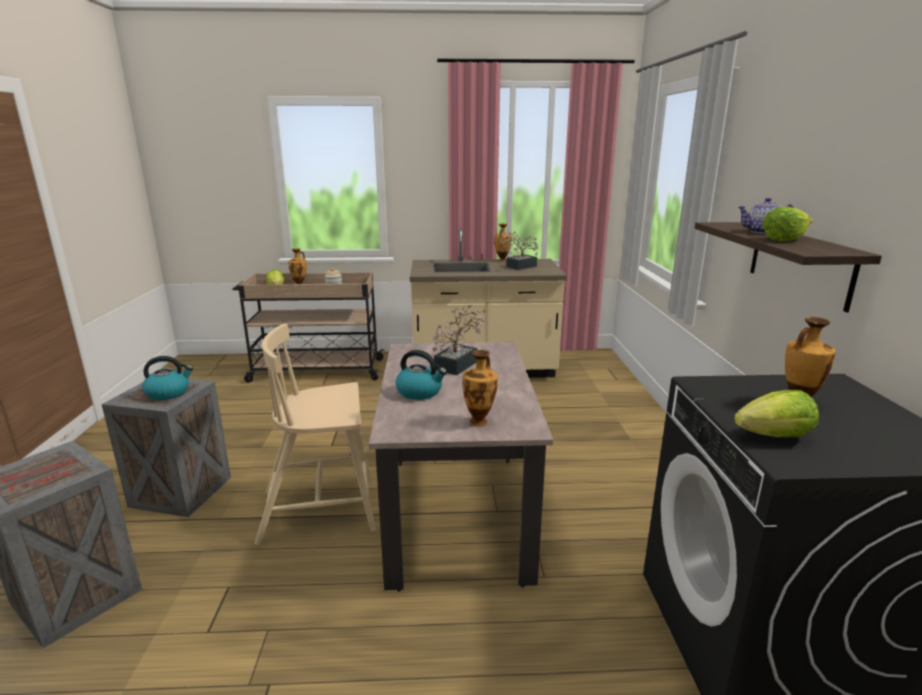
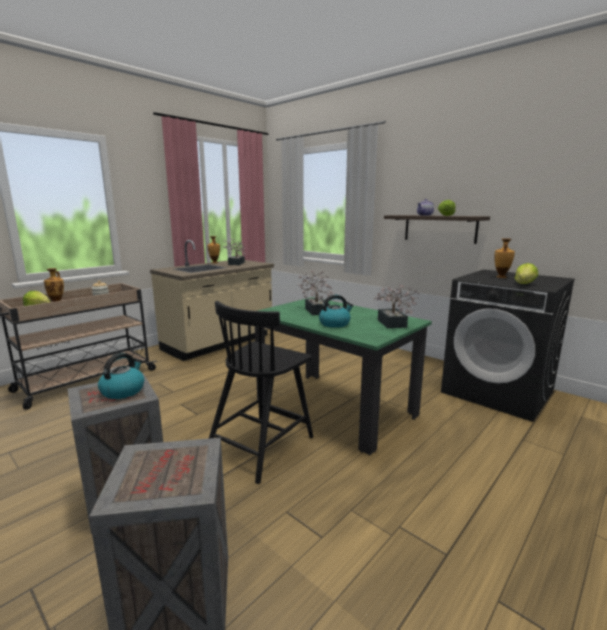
camera: 45 degrees left, 5 degrees down
beige chair [255,323,376,545] -> black chair [209,301,313,484]
beige dining table [369,342,553,591] -> green dining table [255,297,432,455]
vase [463,350,498,427] -> potted plant [374,284,419,328]

